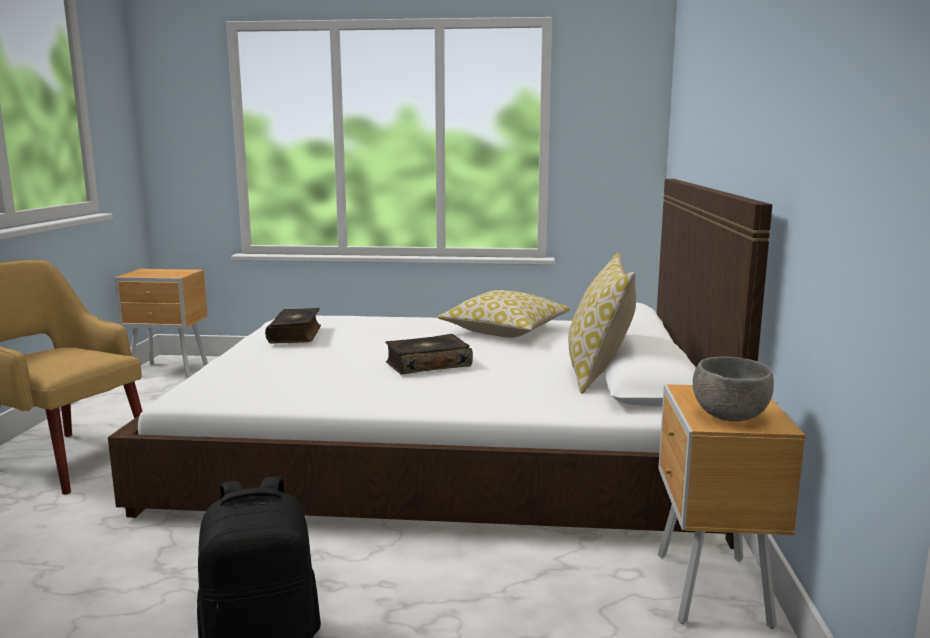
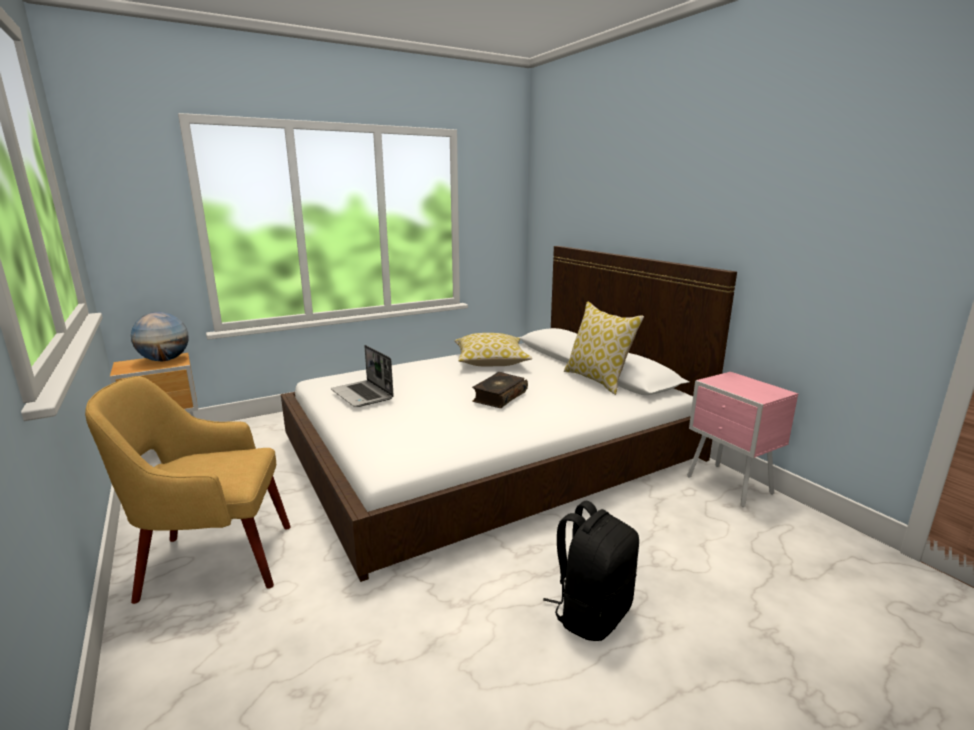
camera: 35 degrees left, 5 degrees up
book [265,308,321,344] -> laptop [331,345,394,407]
brown nightstand [658,384,805,629] -> pink nightstand [687,372,799,507]
grey bowl [693,357,774,422] -> none
none -> globe [131,312,188,361]

